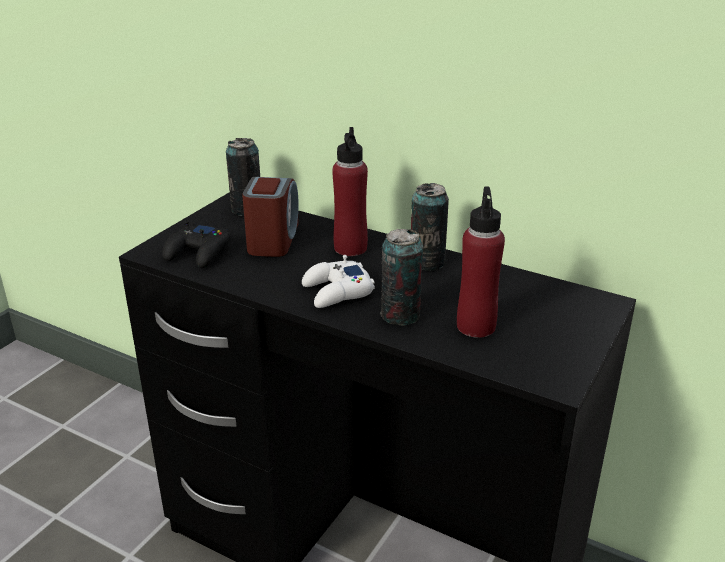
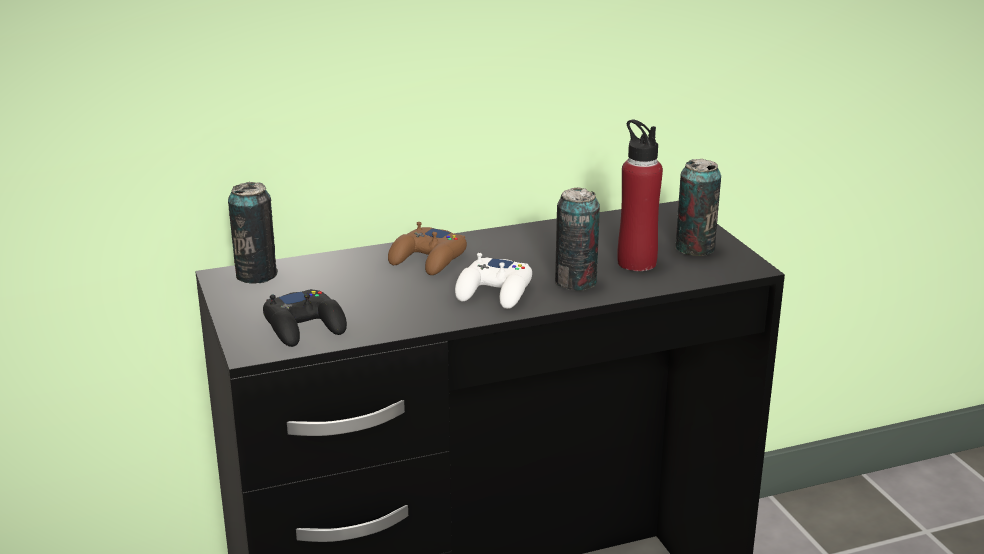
camera: 50 degrees left, 5 degrees down
alarm clock [242,177,299,257] -> none
red bottle [332,127,368,256] -> brown game controller [388,222,467,275]
can [411,183,449,271] -> can moved to [675,159,721,256]

